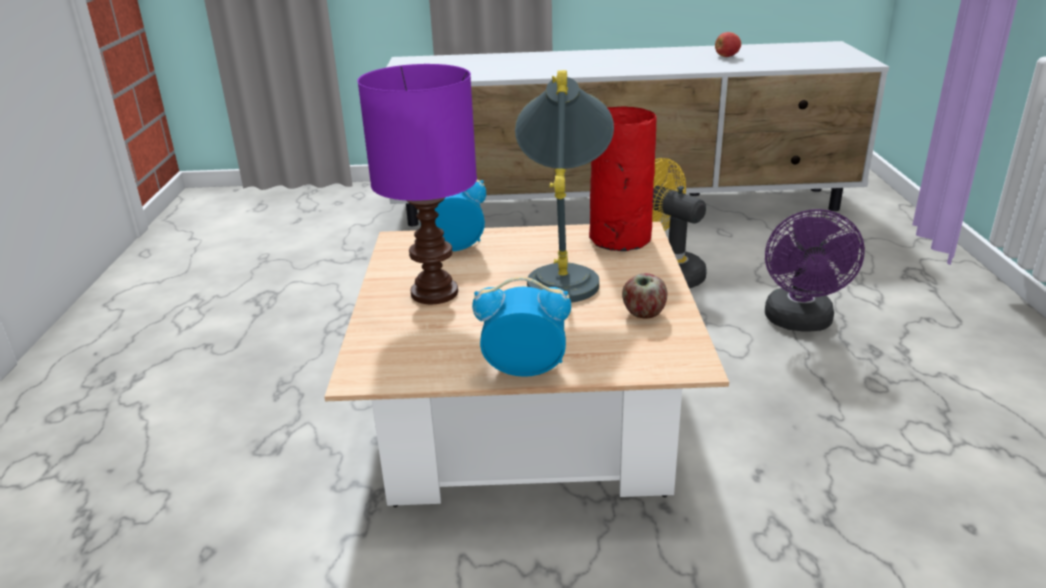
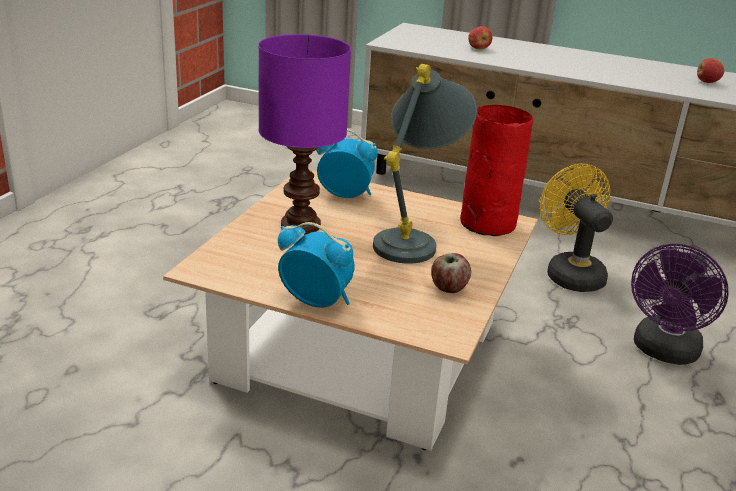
camera: 20 degrees right, 0 degrees up
none -> apple [468,26,492,50]

